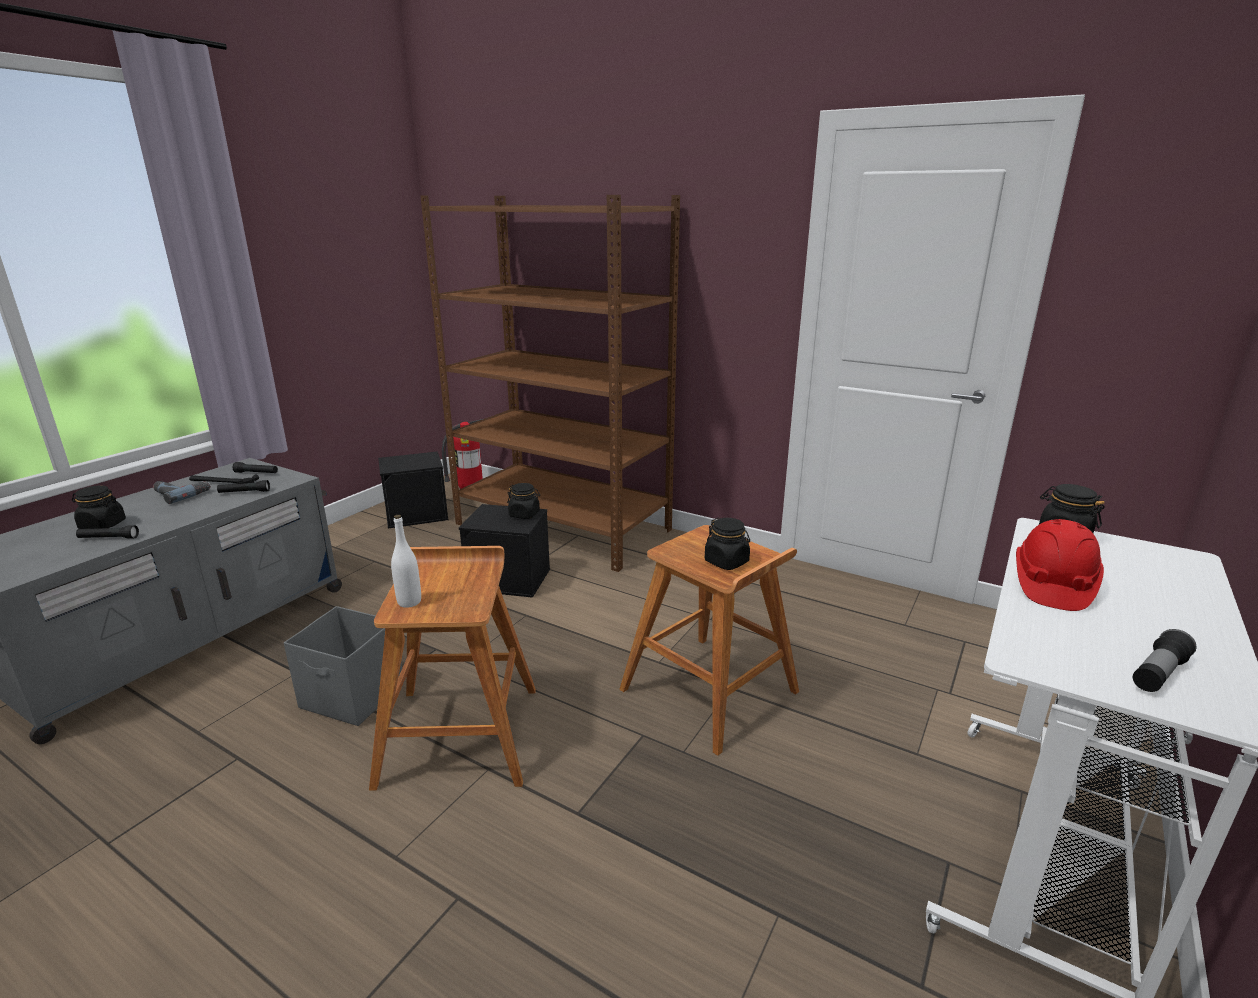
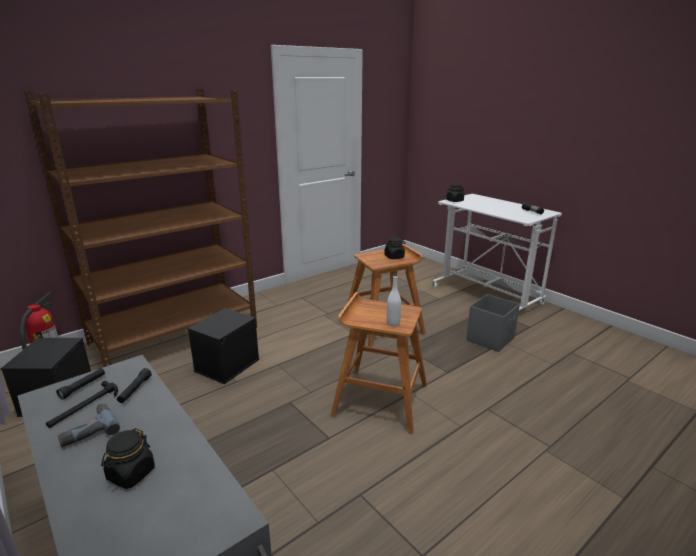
camera: 70 degrees left, 0 degrees up
black flashlight [76,525,139,539] -> none
grey storage box [284,606,404,726] -> grey storage box moved to [466,294,520,352]
black jar [507,483,540,519] -> none
red hard hat [1016,519,1104,611] -> none

